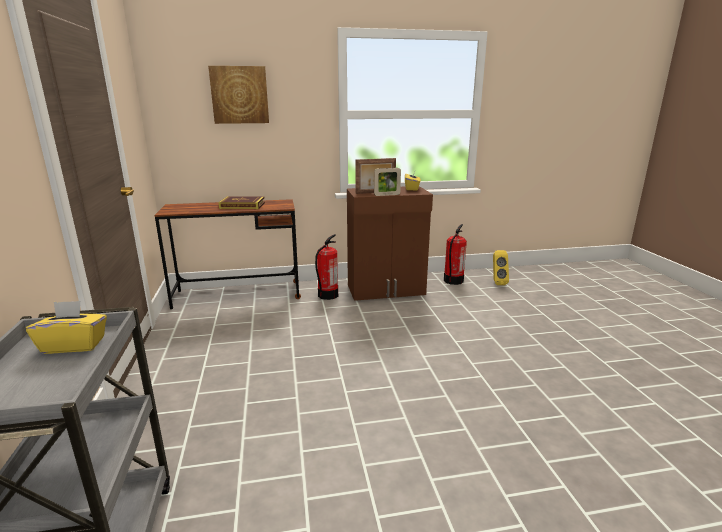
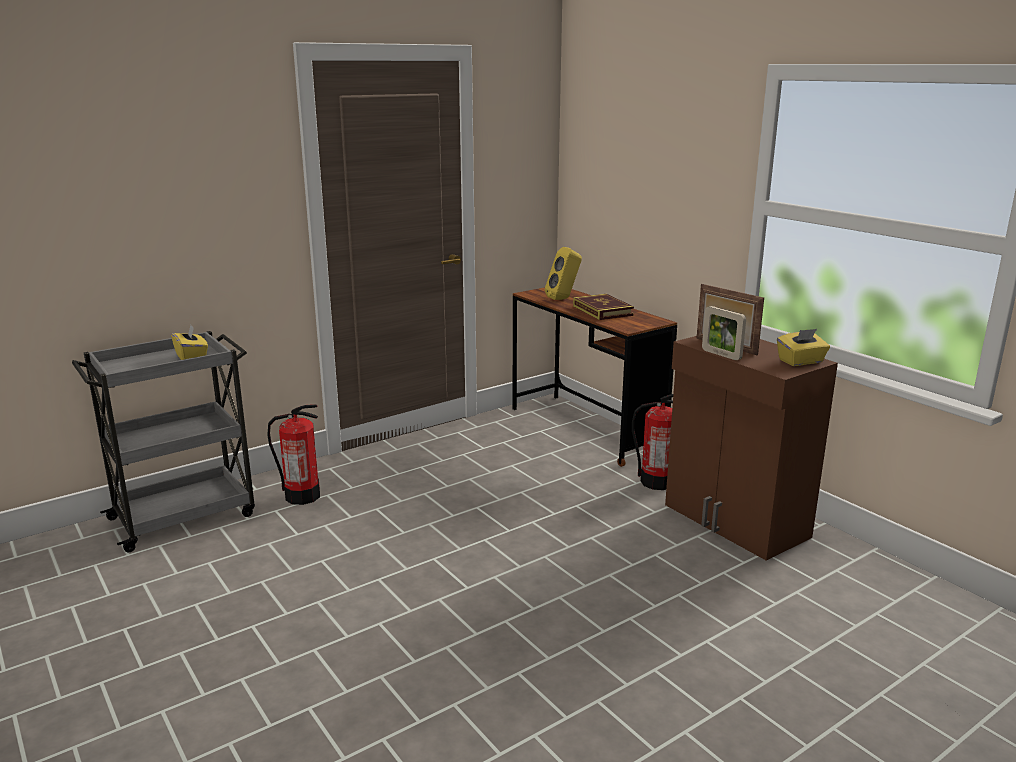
camera: 65 degrees right, 0 degrees up
picture [208,66,269,124] -> none
fire extinguisher [444,224,467,285] -> fire extinguisher moved to [267,404,320,505]
yellow speaker [493,250,509,285] -> yellow speaker moved to [545,247,582,300]

